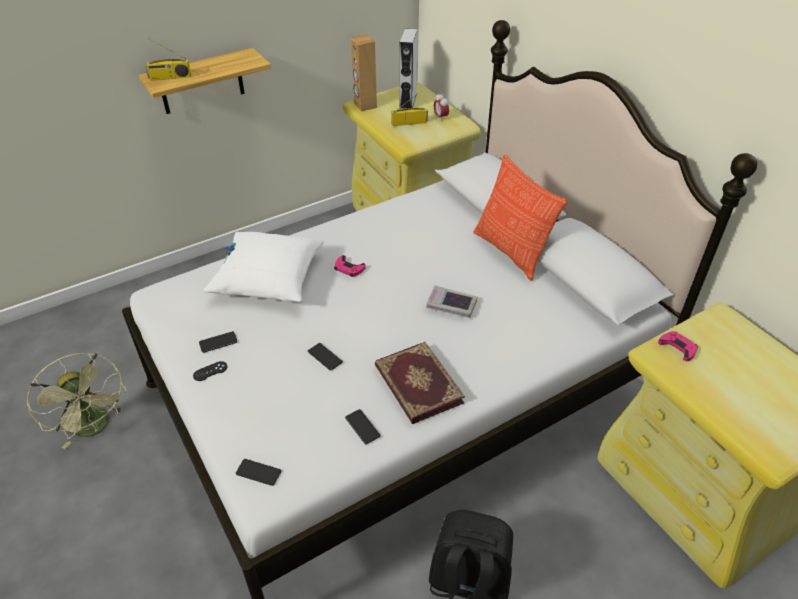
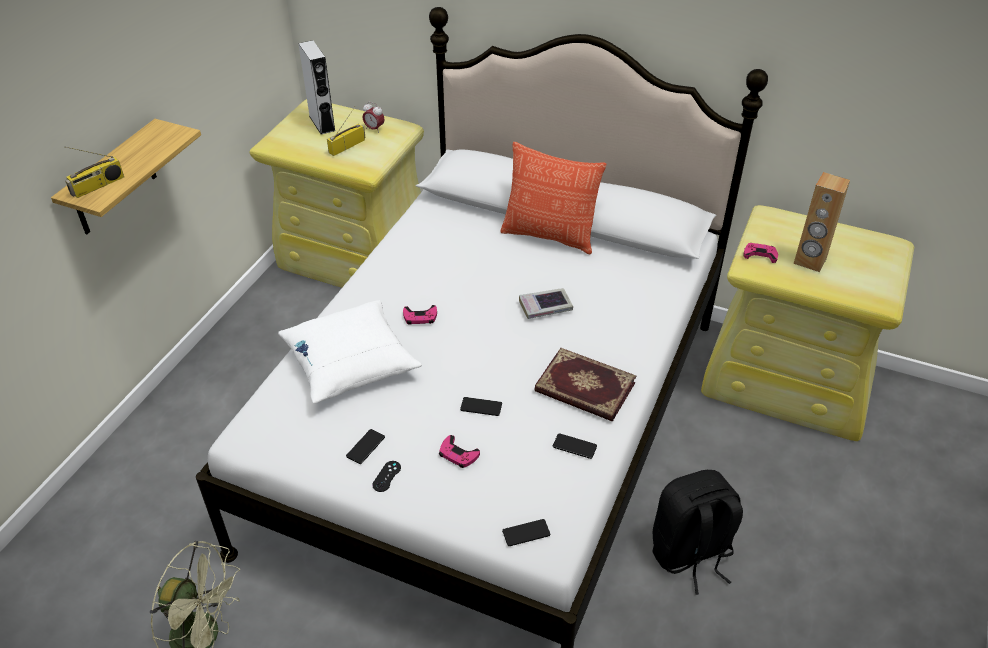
camera: 35 degrees left, 0 degrees up
brown speaker [351,34,377,111] -> brown speaker moved to [794,172,850,272]
none -> pink game controller [439,435,480,468]

